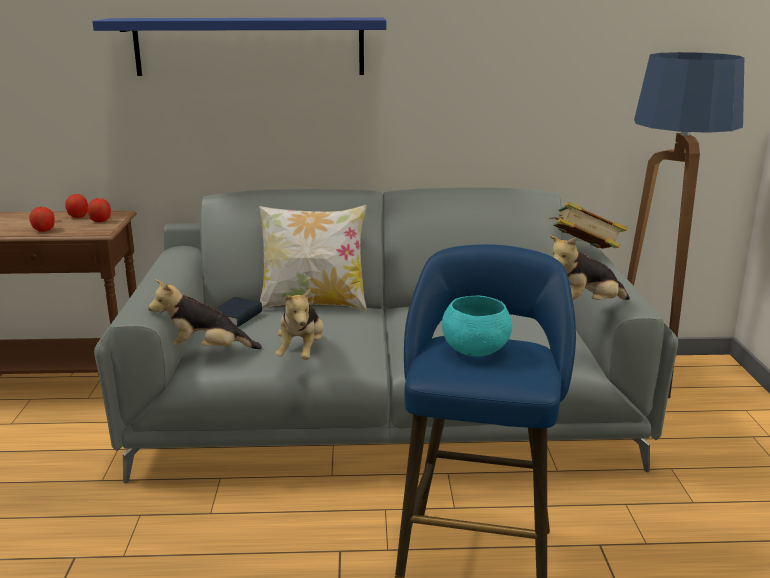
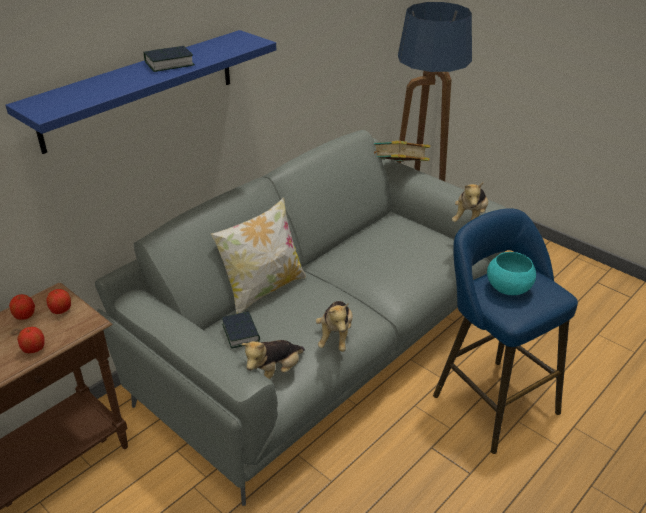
camera: 45 degrees left, 15 degrees up
plush toy [275,289,324,360] -> plush toy turned 45 degrees clockwise [316,301,353,352]
none -> book [144,46,195,72]

